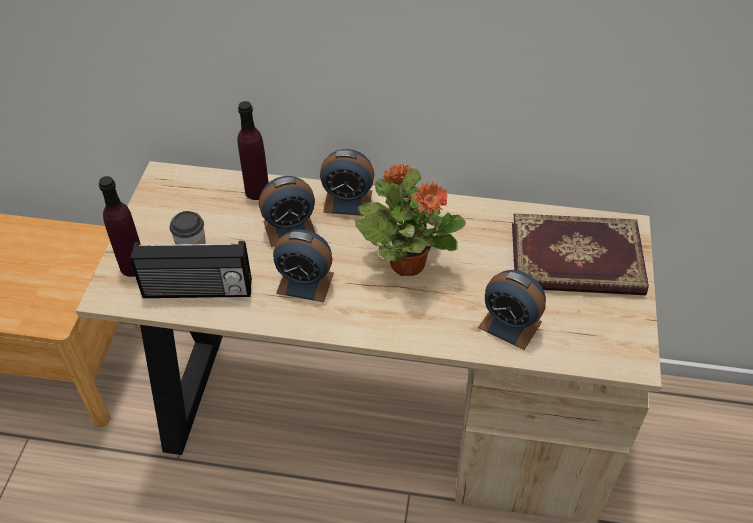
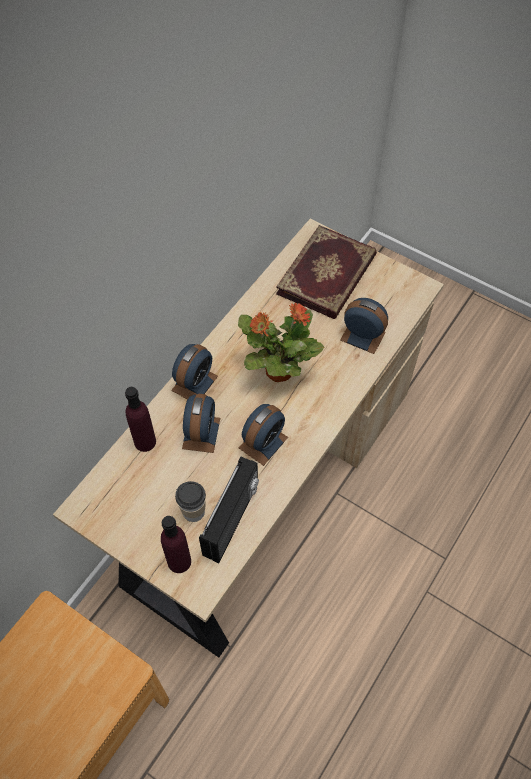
camera: 65 degrees left, 10 degrees up
alarm clock [478,270,546,350] -> alarm clock turned 120 degrees counterclockwise [340,298,388,354]

